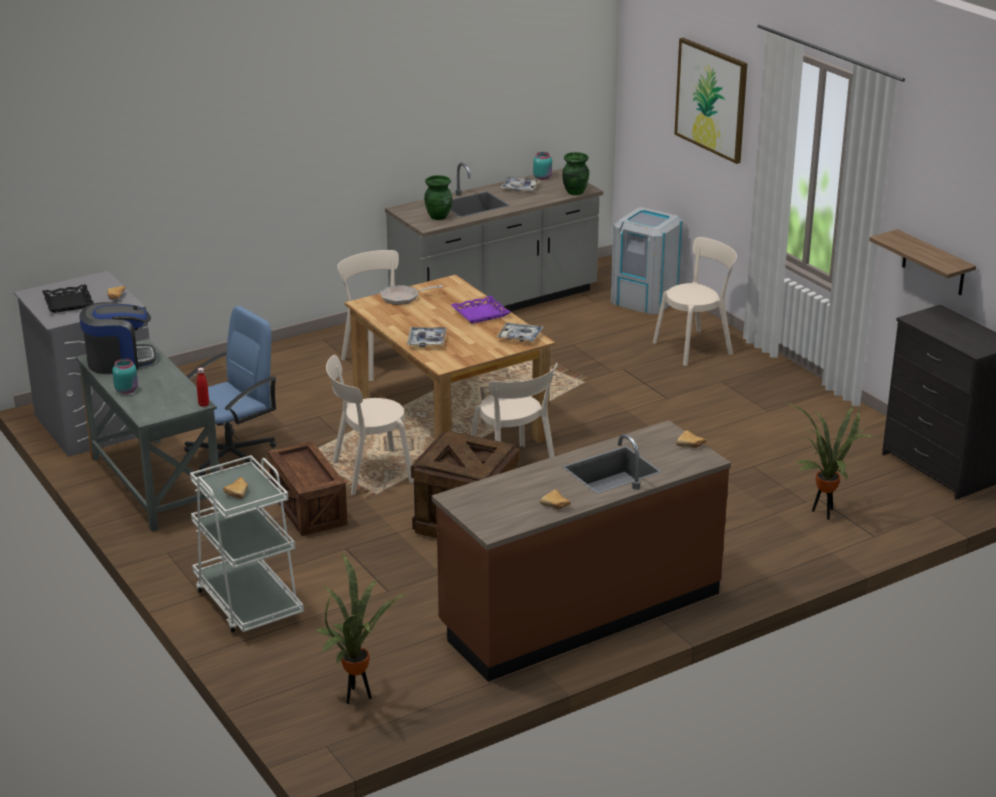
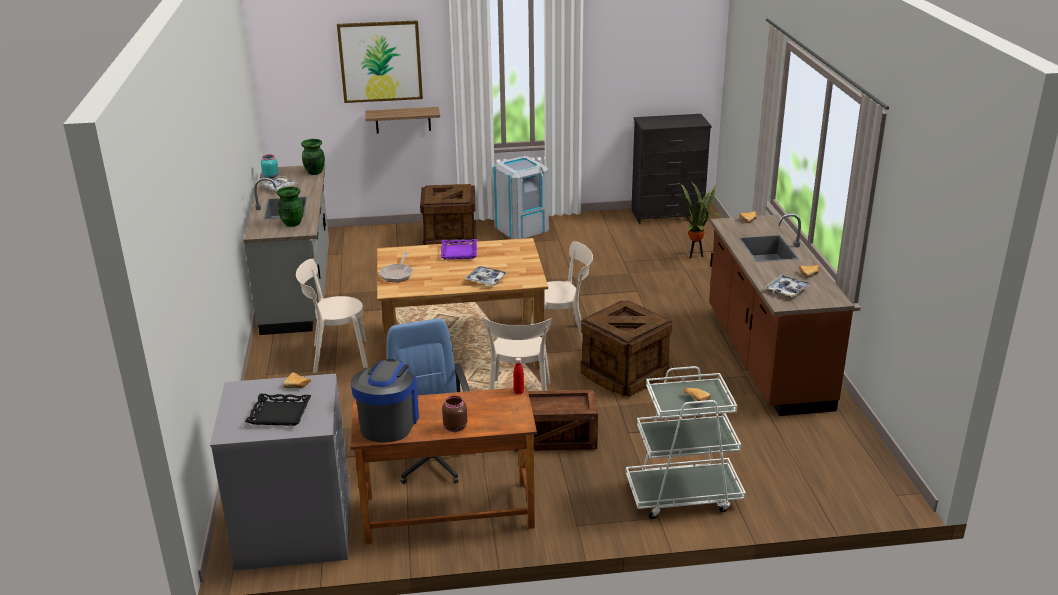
camera: 65 degrees left, 0 degrees up
grey desk [76,339,219,532] -> brown desk [351,387,537,544]
turquoise jar [112,358,138,394] -> brown jar [442,396,467,432]
potted plant [317,552,406,704] -> none
tray [496,323,543,342] -> tray moved to [765,275,812,297]
grey trash can [611,207,684,315] -> grey trash can moved to [493,156,549,239]
beige chair [653,237,737,366] -> crate [420,184,477,245]
shelf [869,229,976,295] -> shelf moved to [365,107,440,133]

